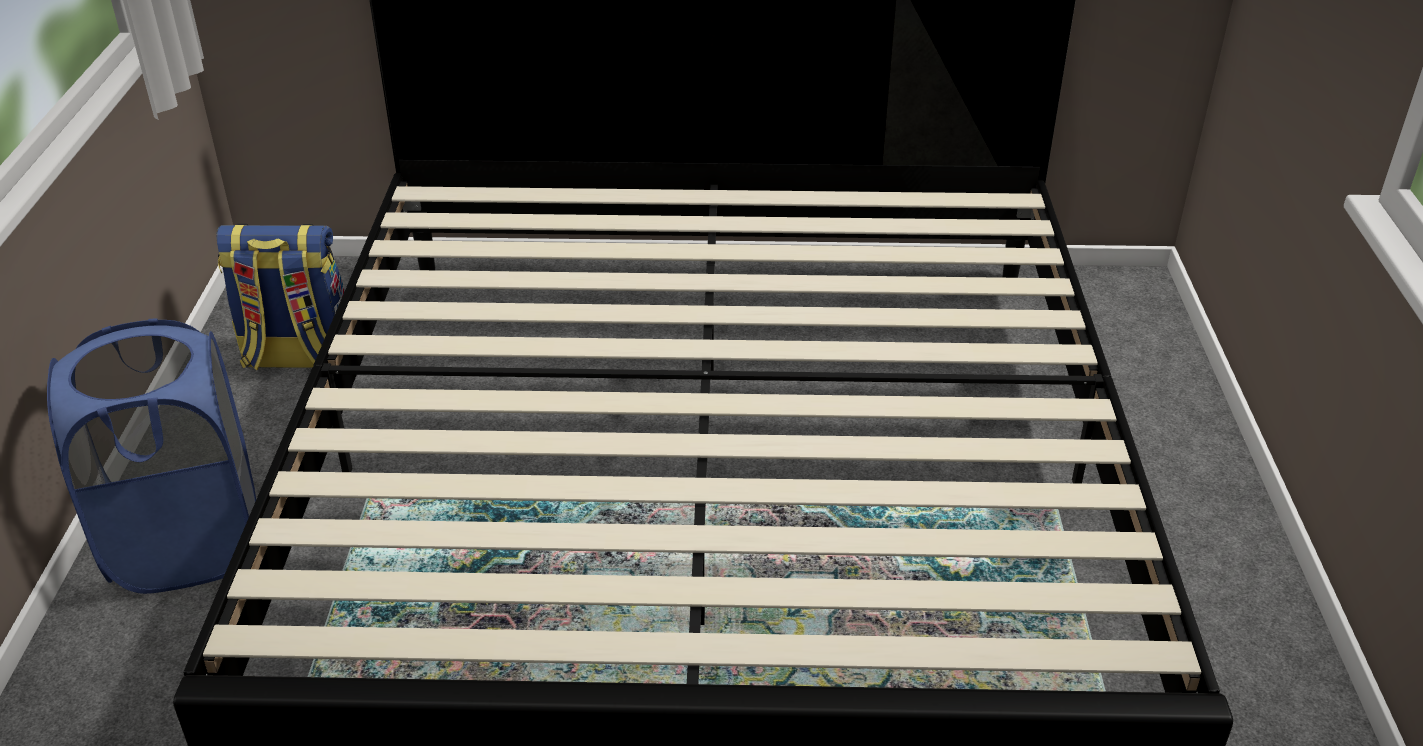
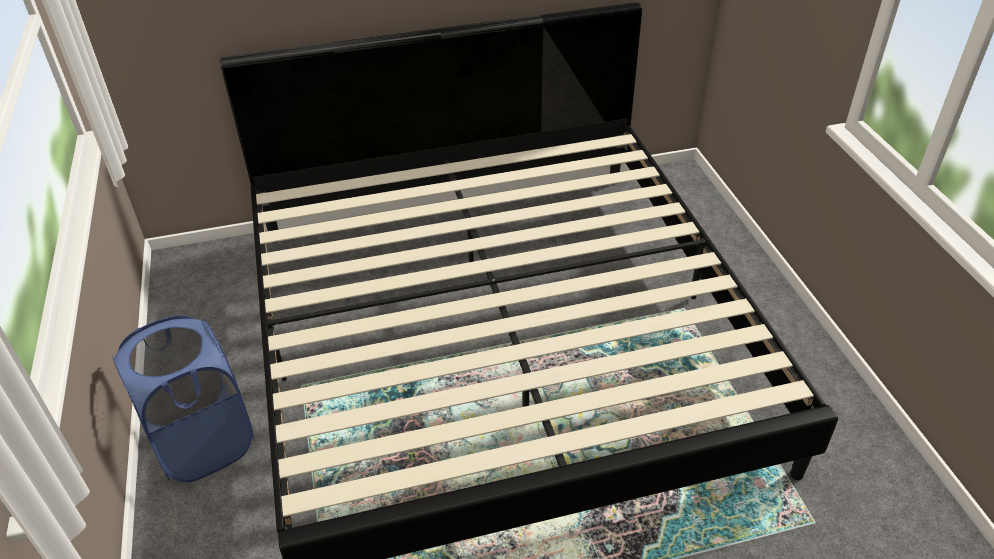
camera: 15 degrees left, 5 degrees up
backpack [216,224,345,370] -> none

